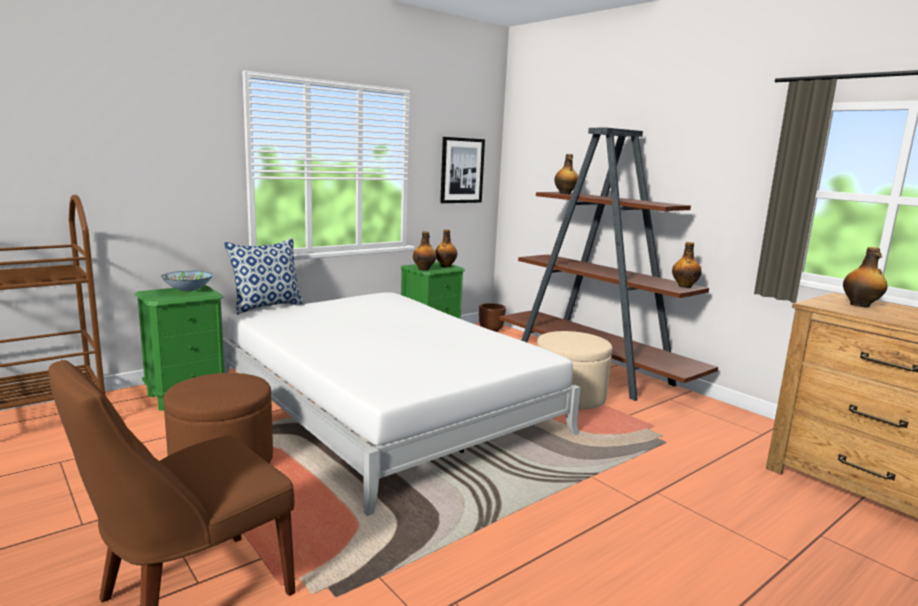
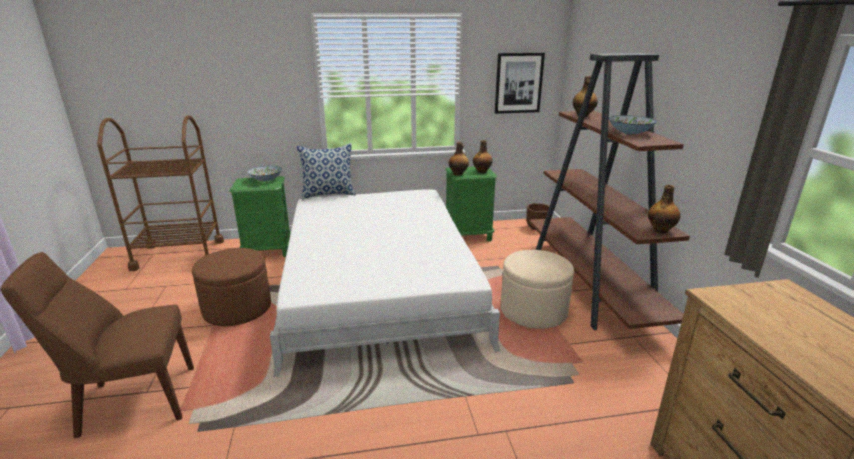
camera: 30 degrees right, 10 degrees up
bottle [843,247,887,307] -> none
none -> bowl [609,115,657,135]

